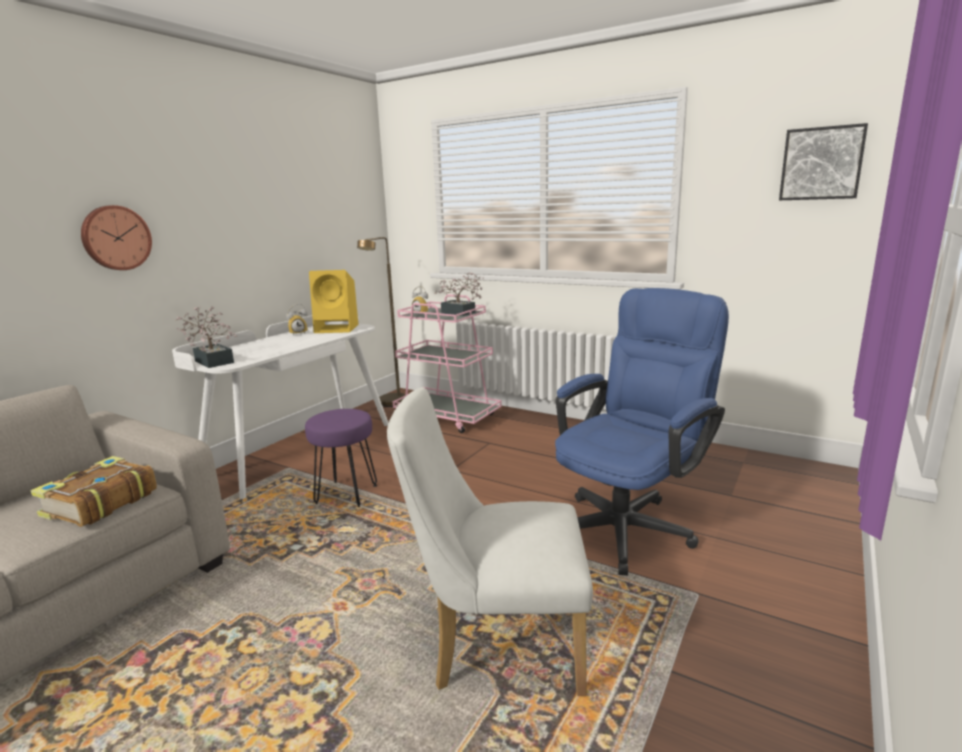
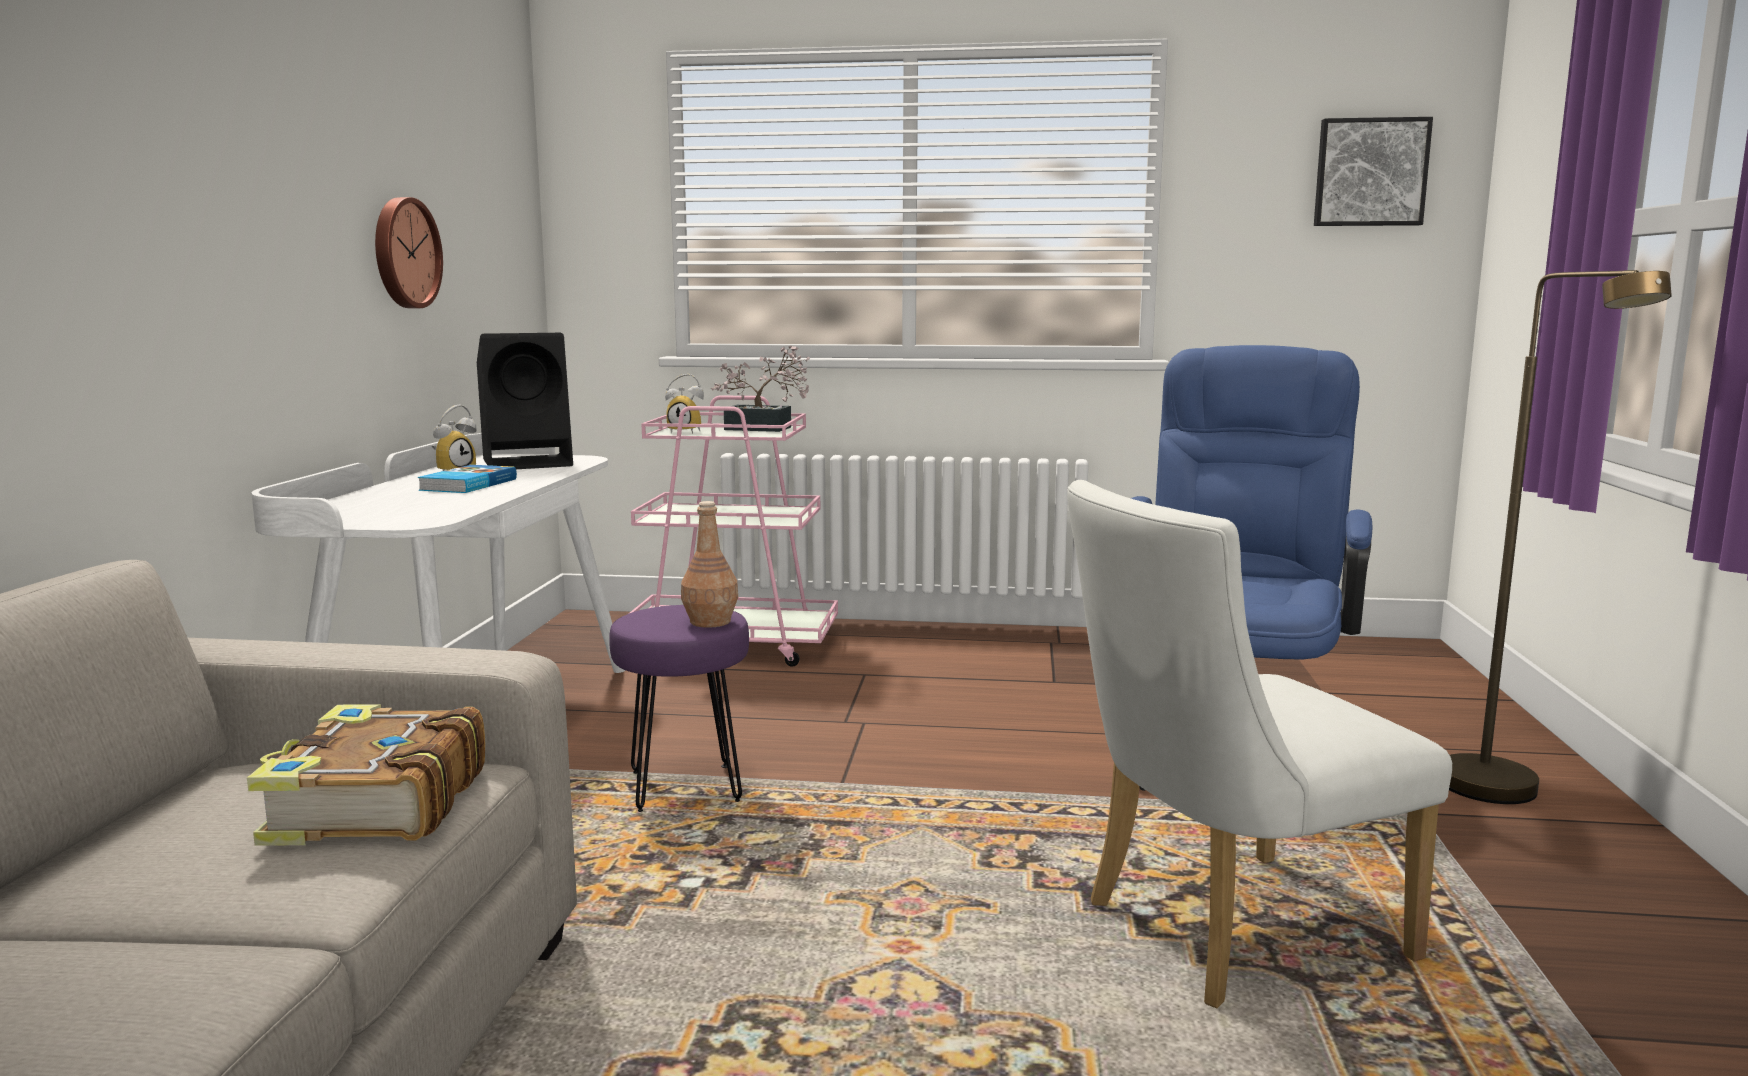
camera: 25 degrees left, 5 degrees down
wall clock [81,205,152,270] -> wall clock moved to [375,197,443,308]
potted plant [175,306,237,368] -> none
yellow speaker [309,270,358,333] -> black speaker [477,333,573,469]
brown floor lamp [357,237,406,407] -> brown floor lamp moved to [1449,270,1672,804]
none -> book [418,465,517,493]
none -> brown bottle [681,501,738,628]

